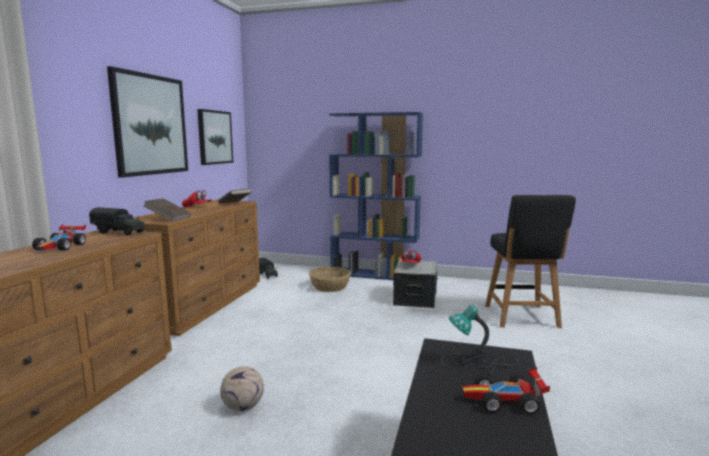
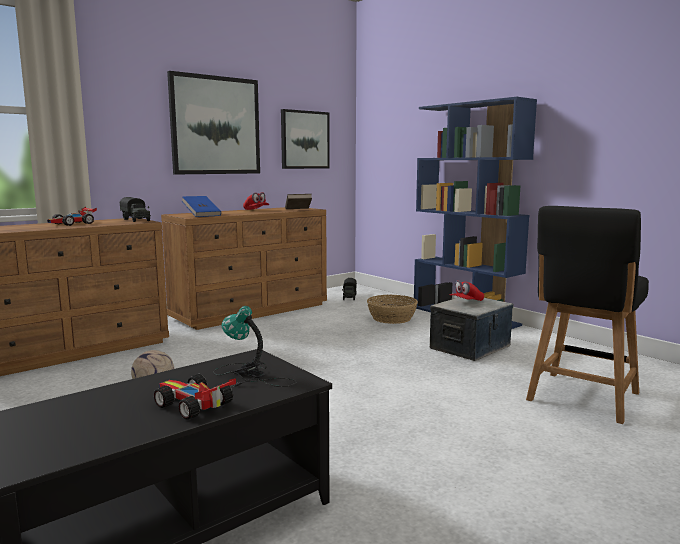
camera: 35 degrees right, 0 degrees up
brown book [144,198,191,222] -> blue book [182,196,221,217]

